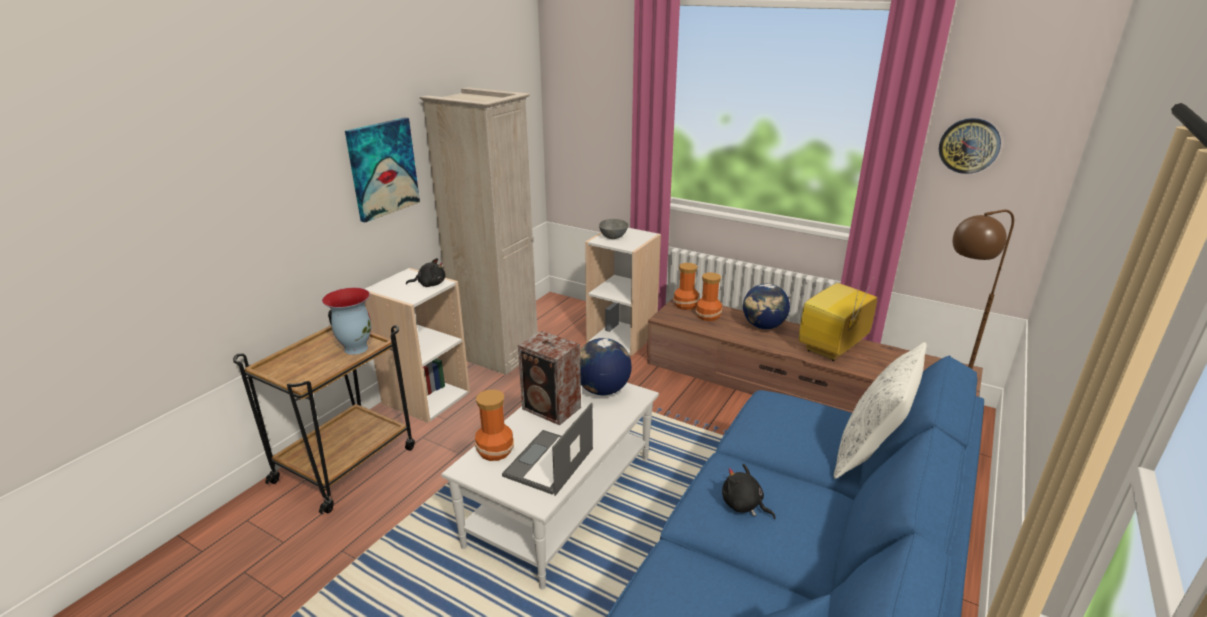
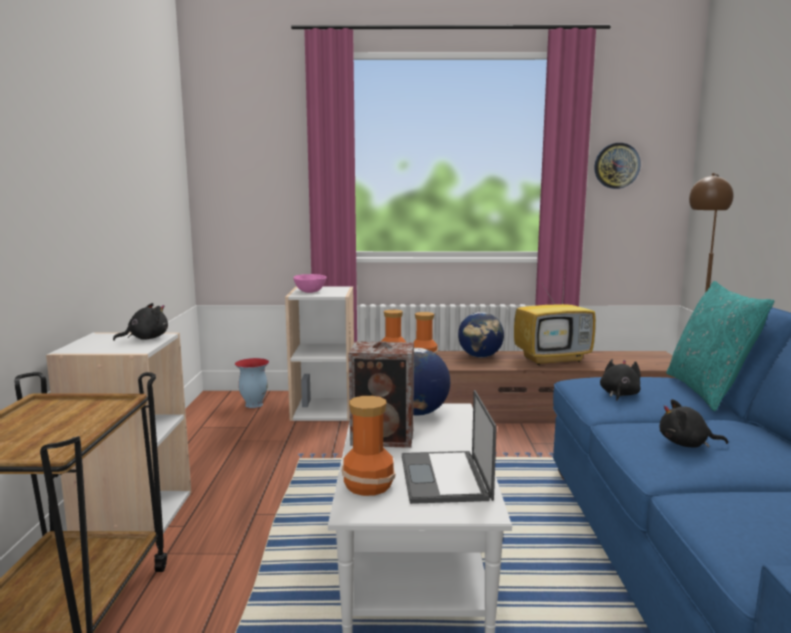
camera: 30 degrees left, 15 degrees down
vase [322,288,371,355] -> vase moved to [235,358,269,408]
picture [345,117,420,222] -> none
beige cabinet [420,87,538,375] -> none
grey bowl [599,219,629,239] -> pink bowl [293,274,327,293]
television [799,277,877,361] -> television turned 120 degrees counterclockwise [514,269,596,365]
white pillow [834,342,926,479] -> turquoise pillow [666,281,774,411]
none -> black plush toy [600,359,641,401]

